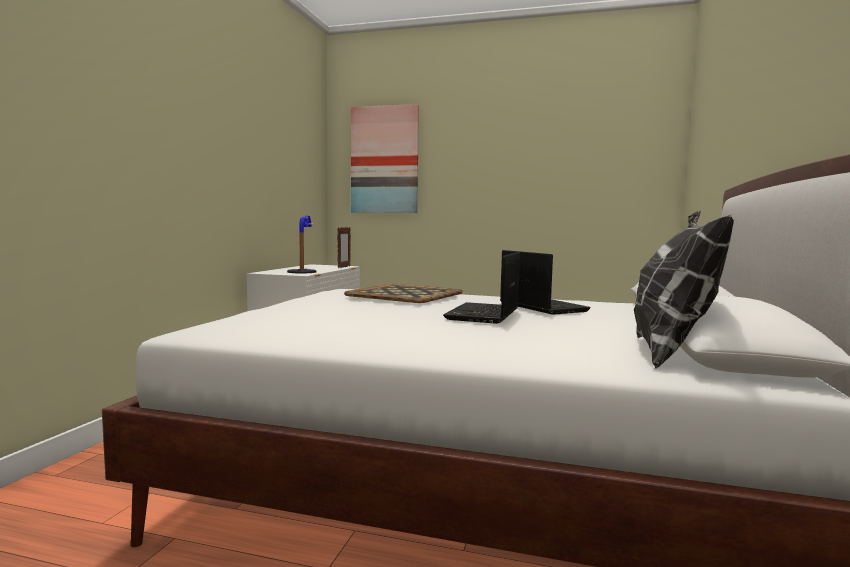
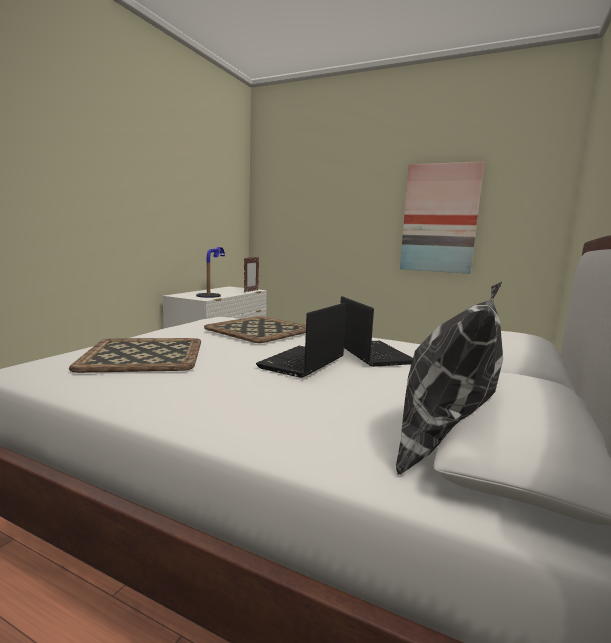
camera: 10 degrees right, 5 degrees up
picture [351,104,419,213] -> picture moved to [400,161,484,274]
none -> tray [69,338,201,373]

